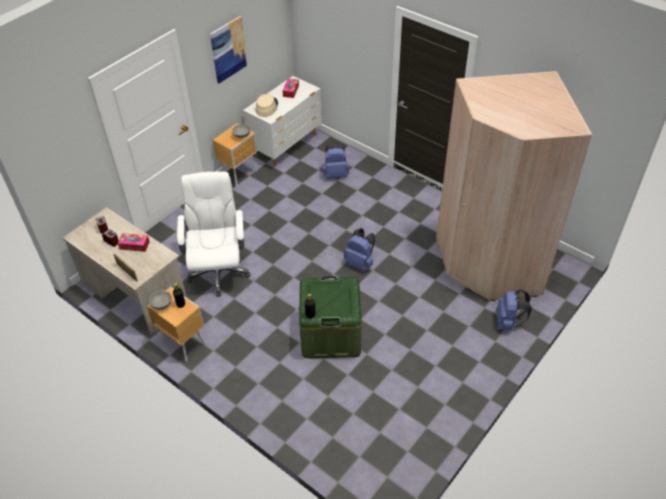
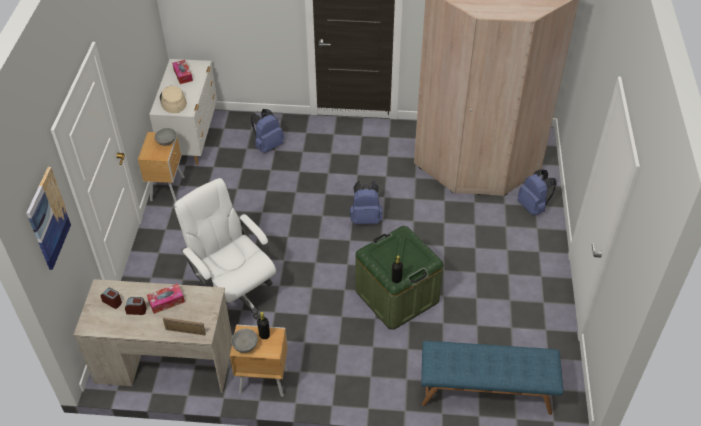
camera: 35 degrees left, 0 degrees up
picture [210,16,247,83] -> picture moved to [26,167,71,270]
none -> blue bench [421,341,563,415]

